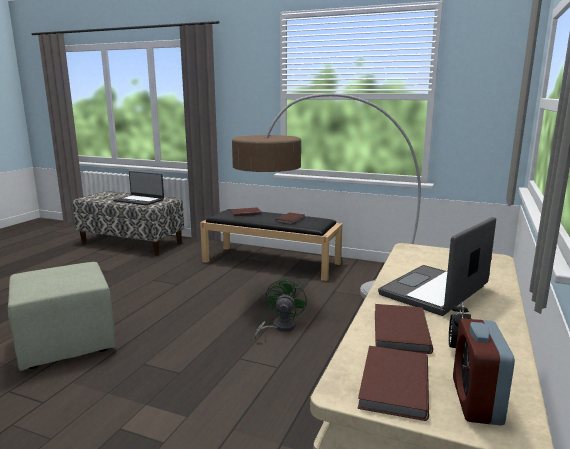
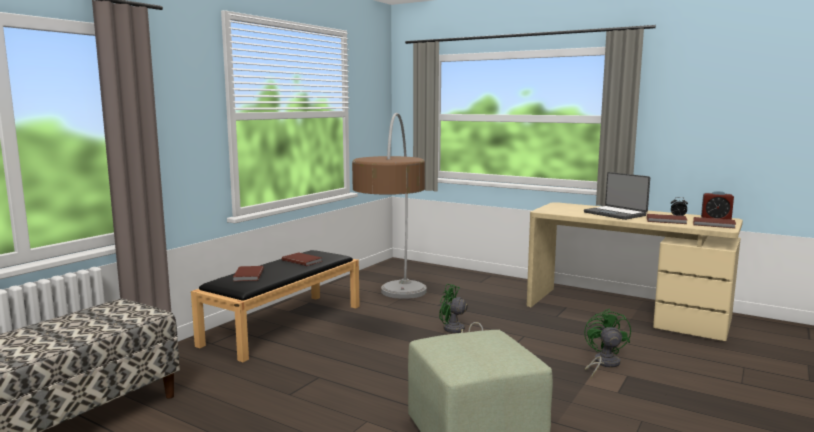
camera: 80 degrees left, 5 degrees down
laptop [113,171,164,205] -> none
none -> green fan [584,309,631,379]

